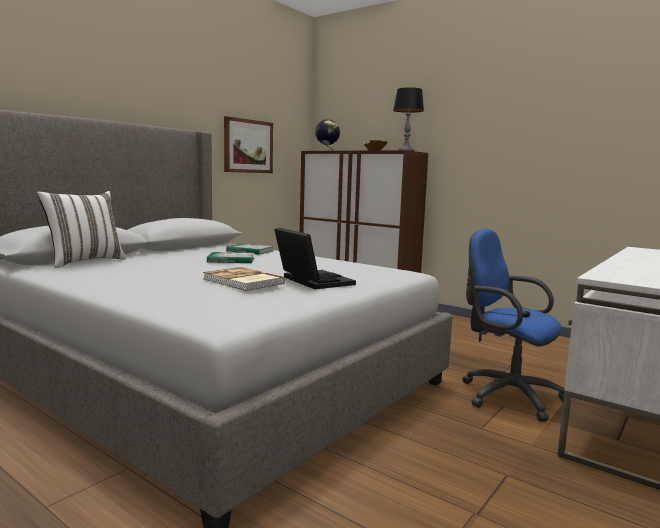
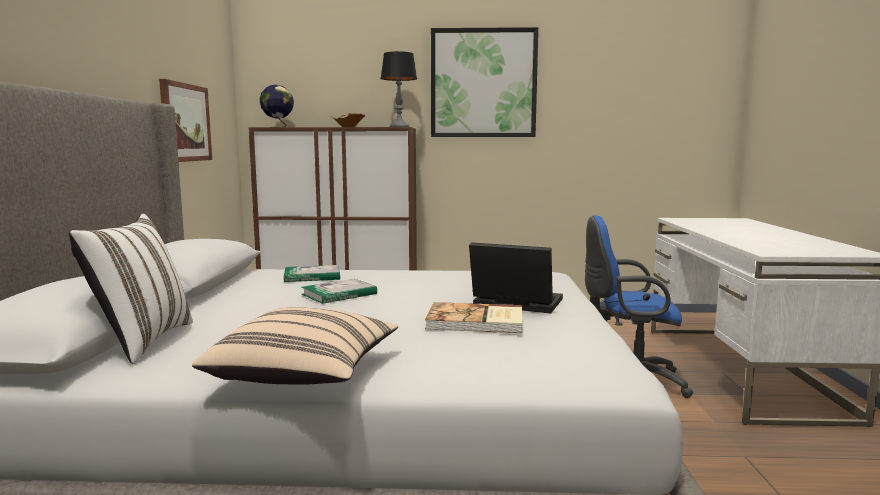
camera: 35 degrees left, 0 degrees up
none -> beige pillow [192,307,398,385]
none -> picture [431,27,538,137]

